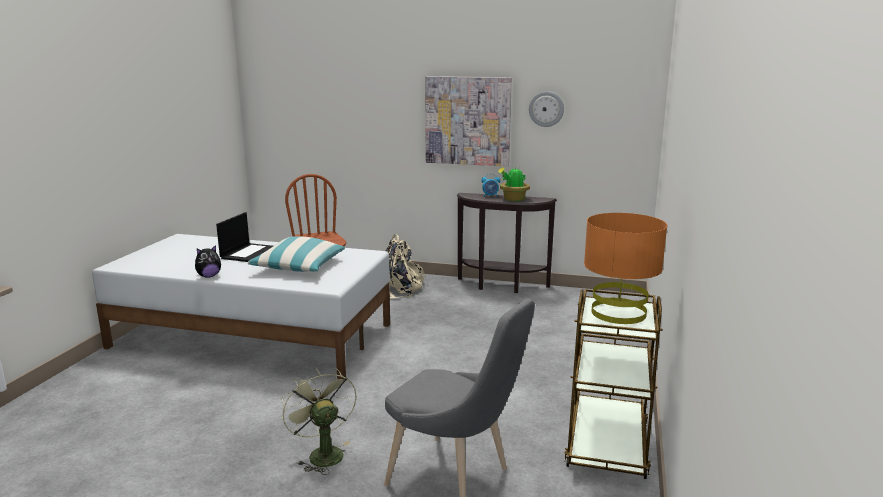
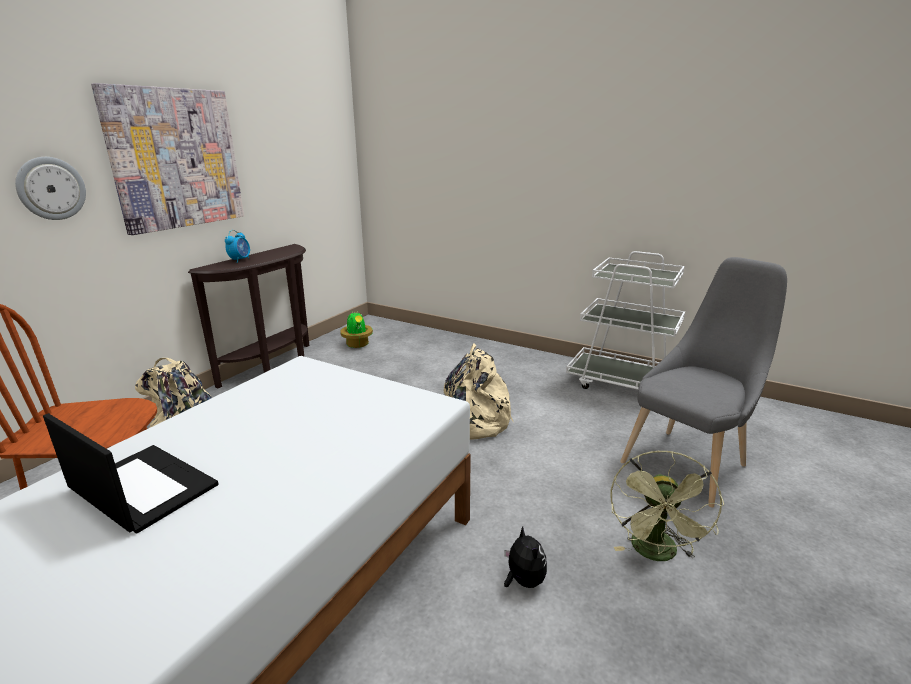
camera: 75 degrees left, 5 degrees up
plush toy [195,245,221,278] -> plush toy moved to [504,526,547,588]
pillow [248,236,345,272] -> none
green fan [281,368,357,475] -> green fan turned 60 degrees counterclockwise [610,451,724,561]
potted plant [498,167,530,201] -> potted plant moved to [340,312,373,348]
wall clock [529,91,564,127] -> wall clock moved to [15,157,86,220]
brown cart [564,289,663,479] -> white cart [566,251,685,390]
orange table lamp [584,213,667,324] -> none
none -> beige backpack [444,343,513,440]

